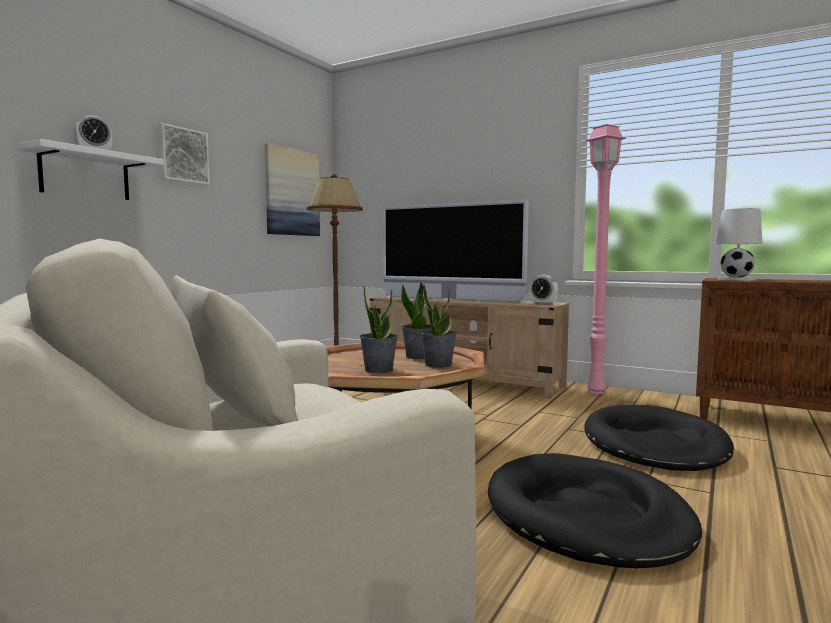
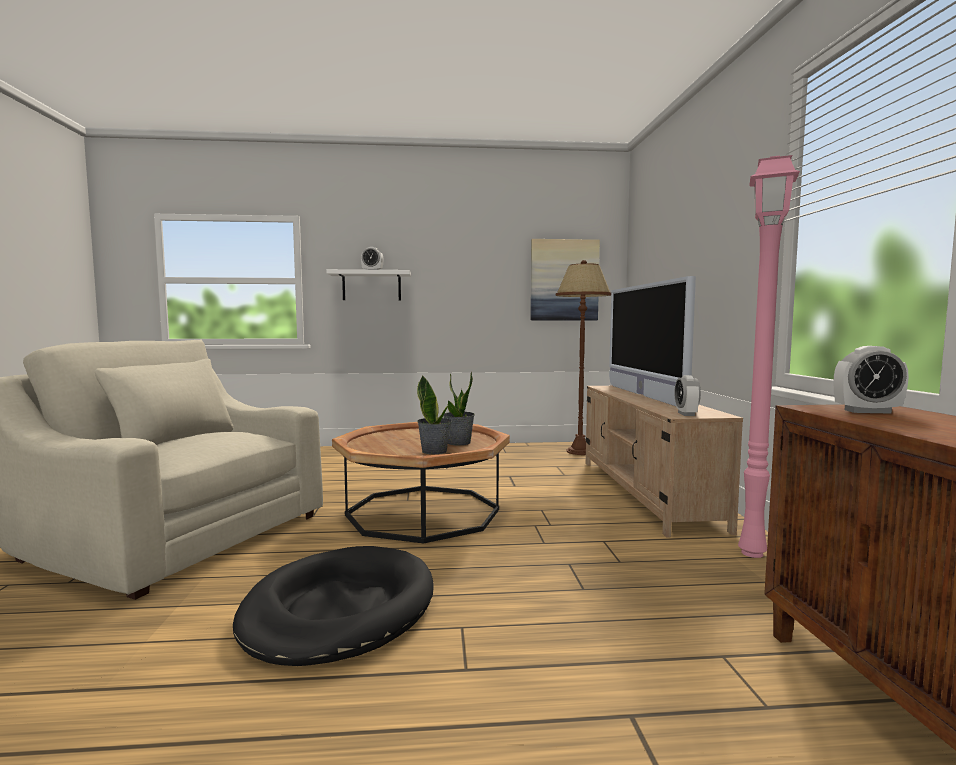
camera: 55 degrees right, 0 degrees up
picture [158,123,210,185] -> none
potted plant [360,286,398,373] -> none
black dog bed [584,405,734,471] -> none
white table lamp [716,208,763,281] -> alarm clock [833,346,909,414]

